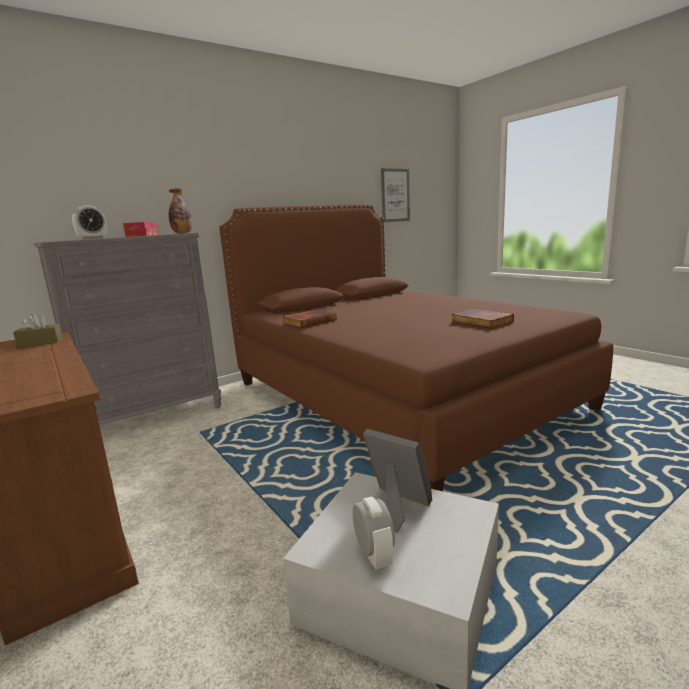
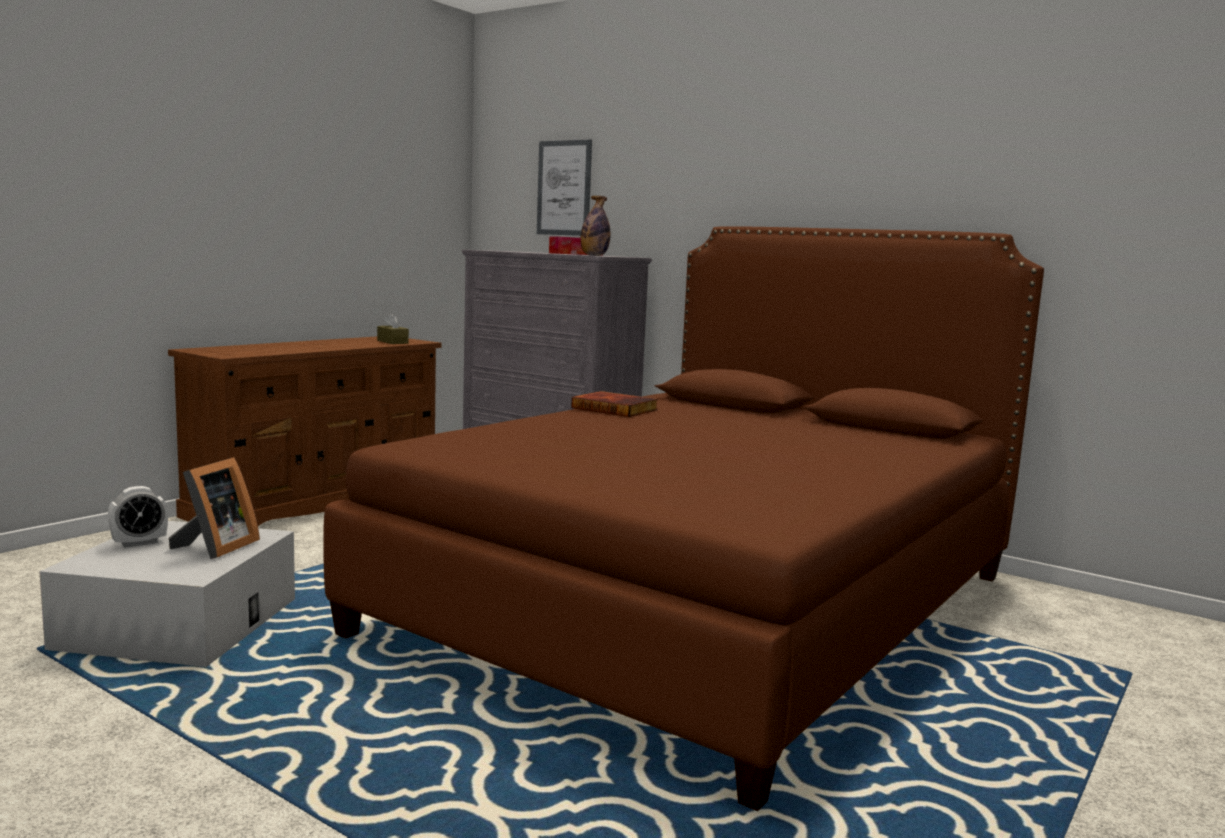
camera: 70 degrees right, 5 degrees down
alarm clock [72,205,108,239] -> none
picture [381,168,410,222] -> picture moved to [537,139,592,236]
book [451,309,514,329] -> none

